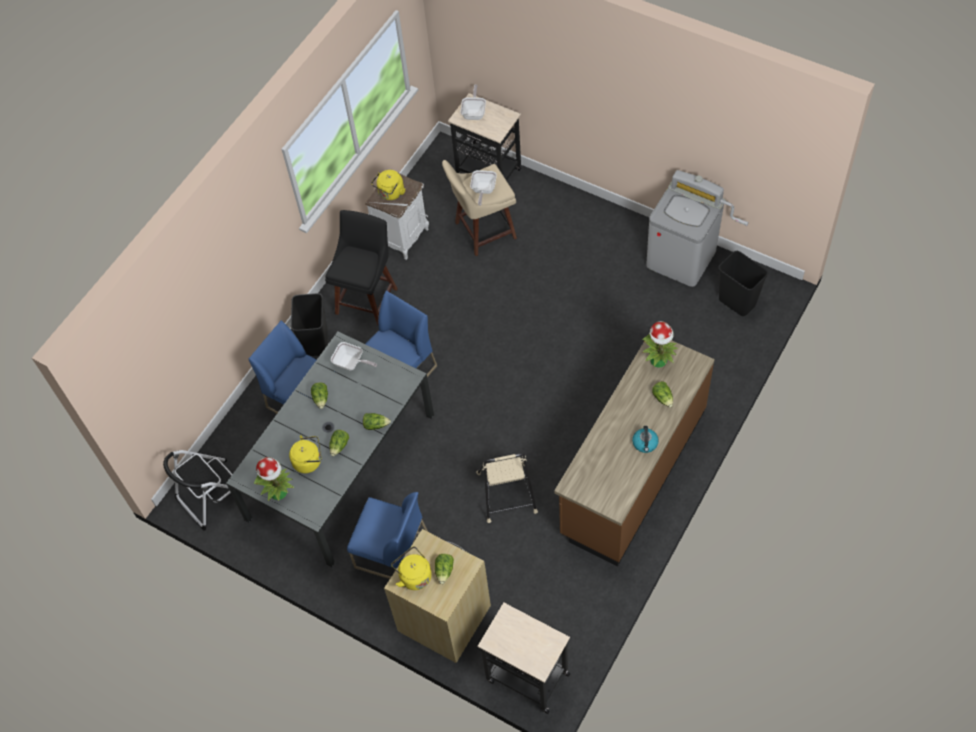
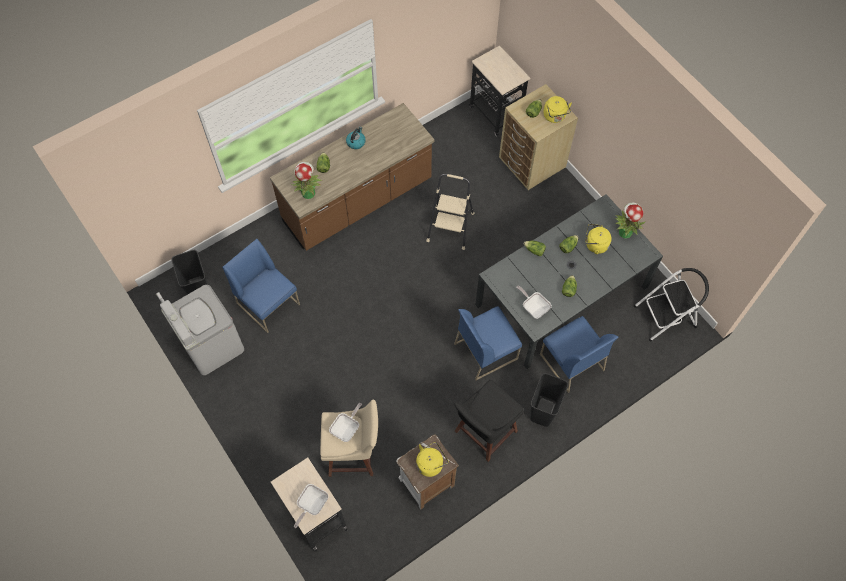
camera: 160 degrees left, 5 degrees up
blue chair [347,492,428,579] -> blue chair moved to [222,239,300,333]

